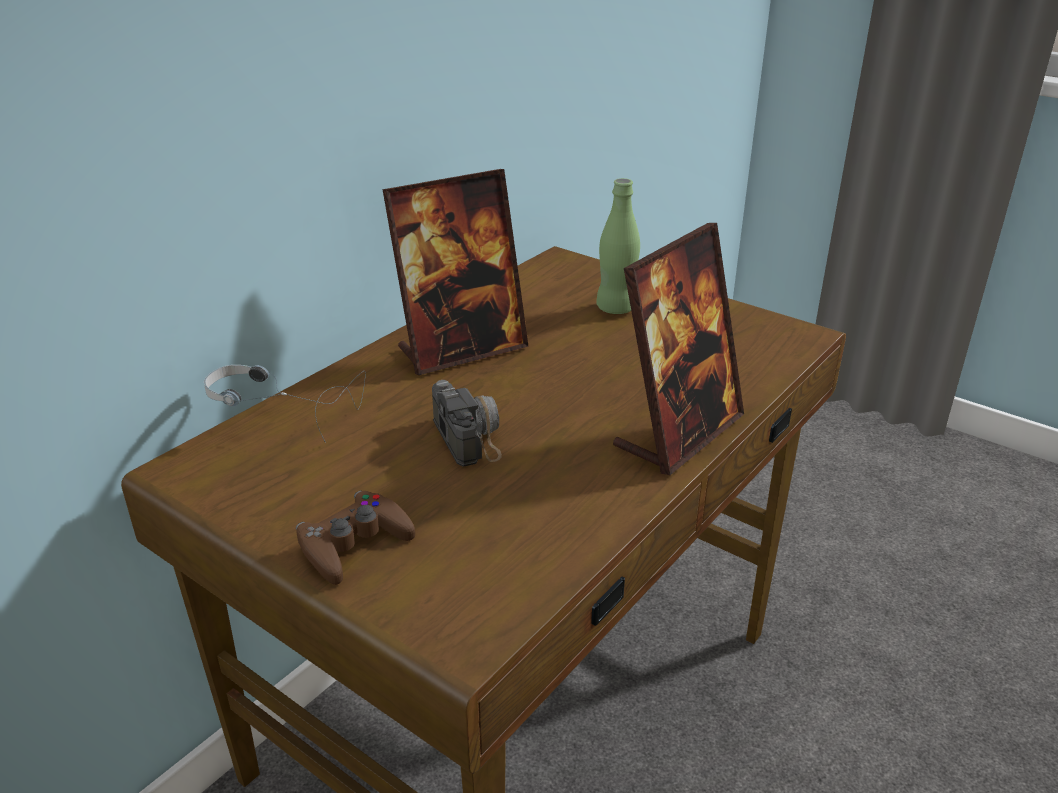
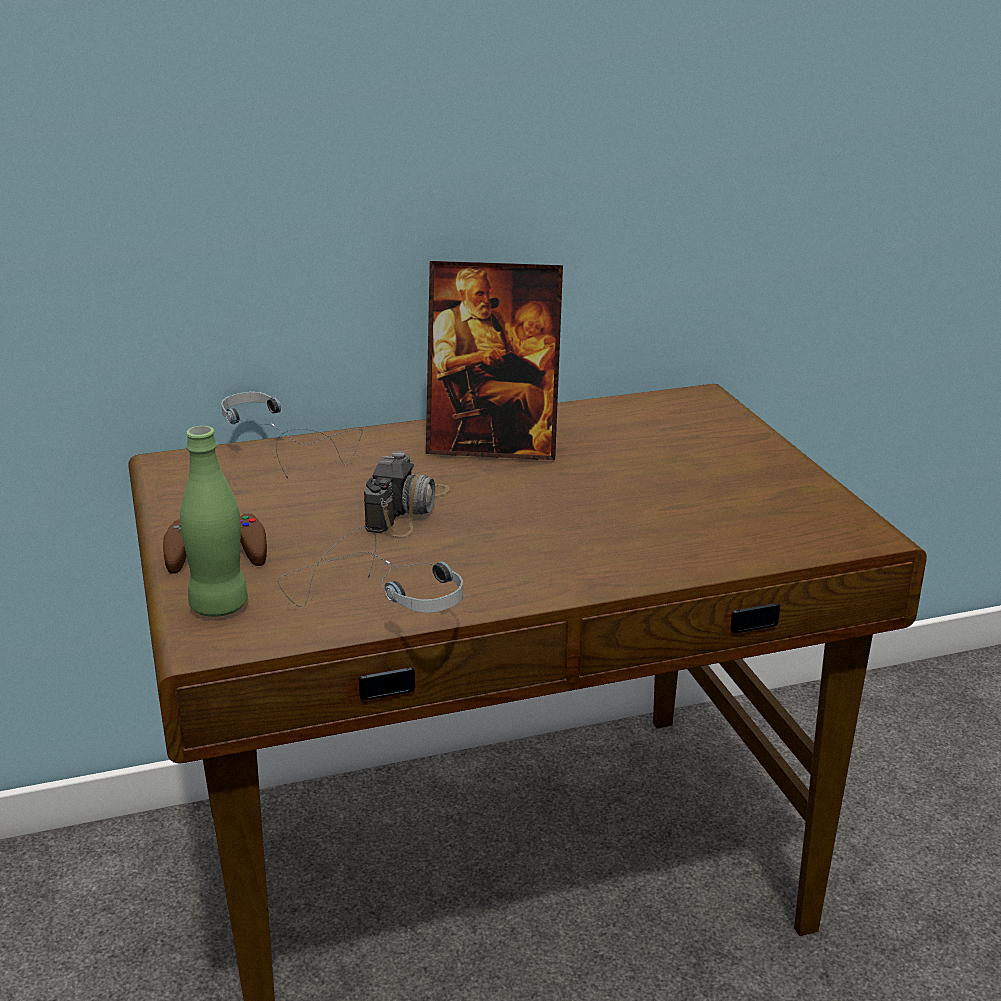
camera: 35 degrees right, 5 degrees down
green bottle [596,178,640,314] -> green bottle moved to [180,426,248,617]
picture frame [613,223,744,475] -> none
none -> headphones [278,527,463,613]

